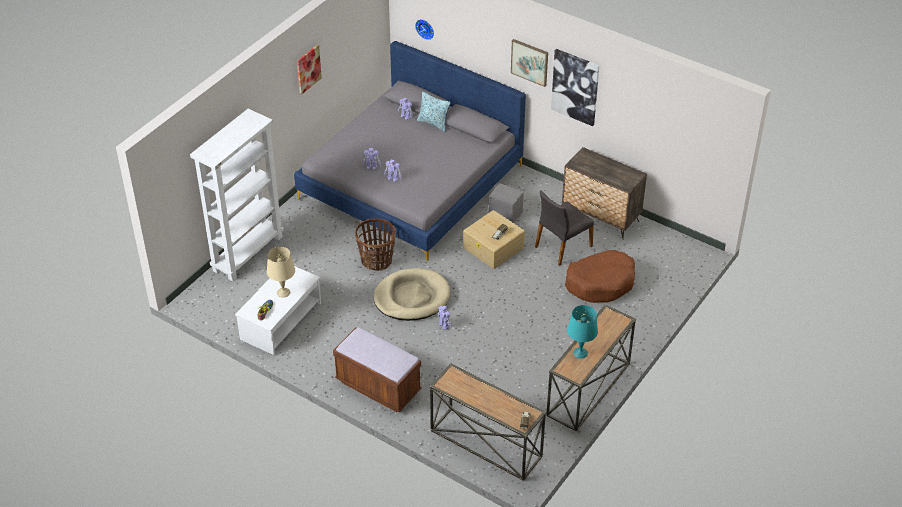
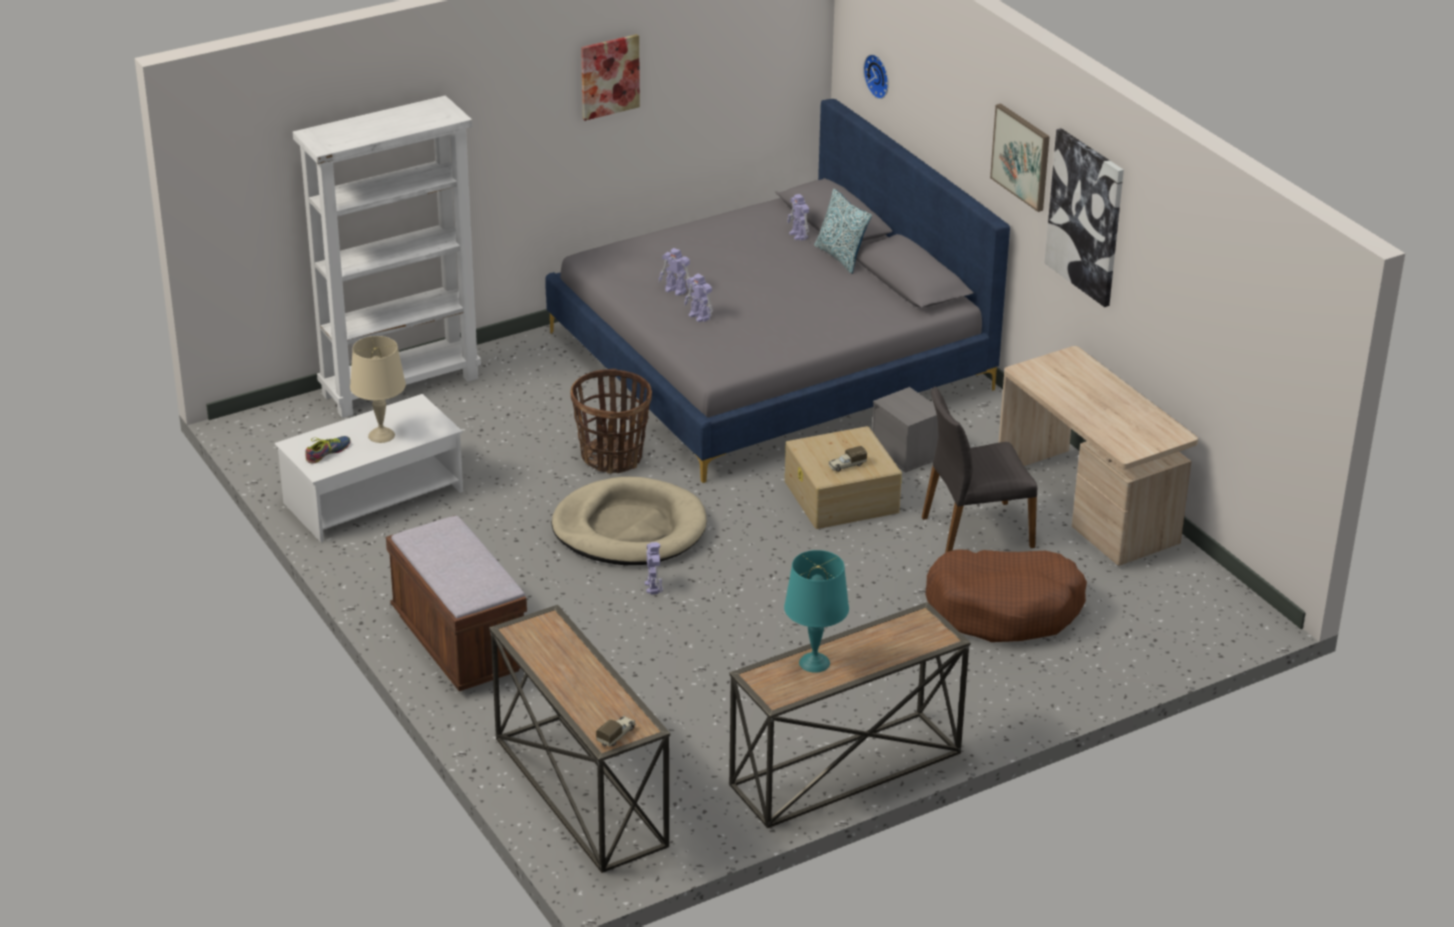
camera: 25 degrees right, 10 degrees down
dresser [562,147,647,240] -> beige desk [999,346,1198,565]

